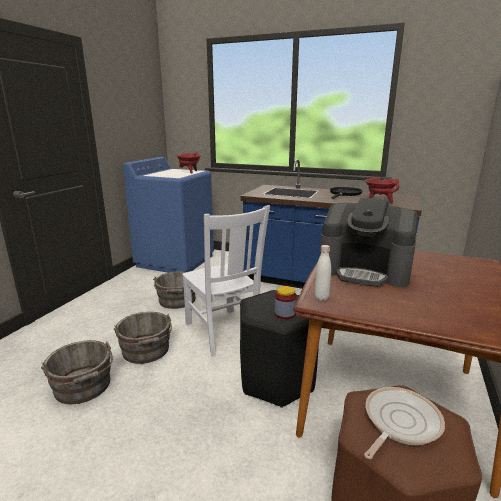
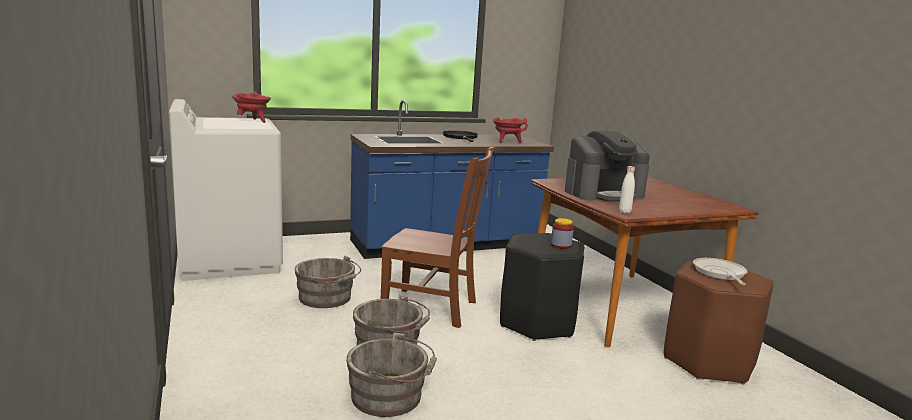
camera: 45 degrees left, 5 degrees down
blue washing machine [123,157,214,273] -> white washing machine [169,99,283,281]
white chair [182,205,270,356] -> brown chair [381,147,494,328]

